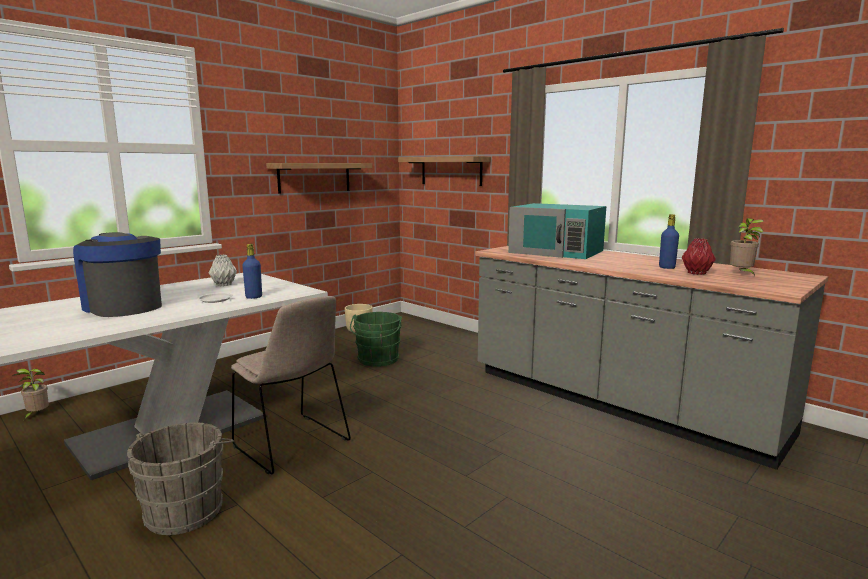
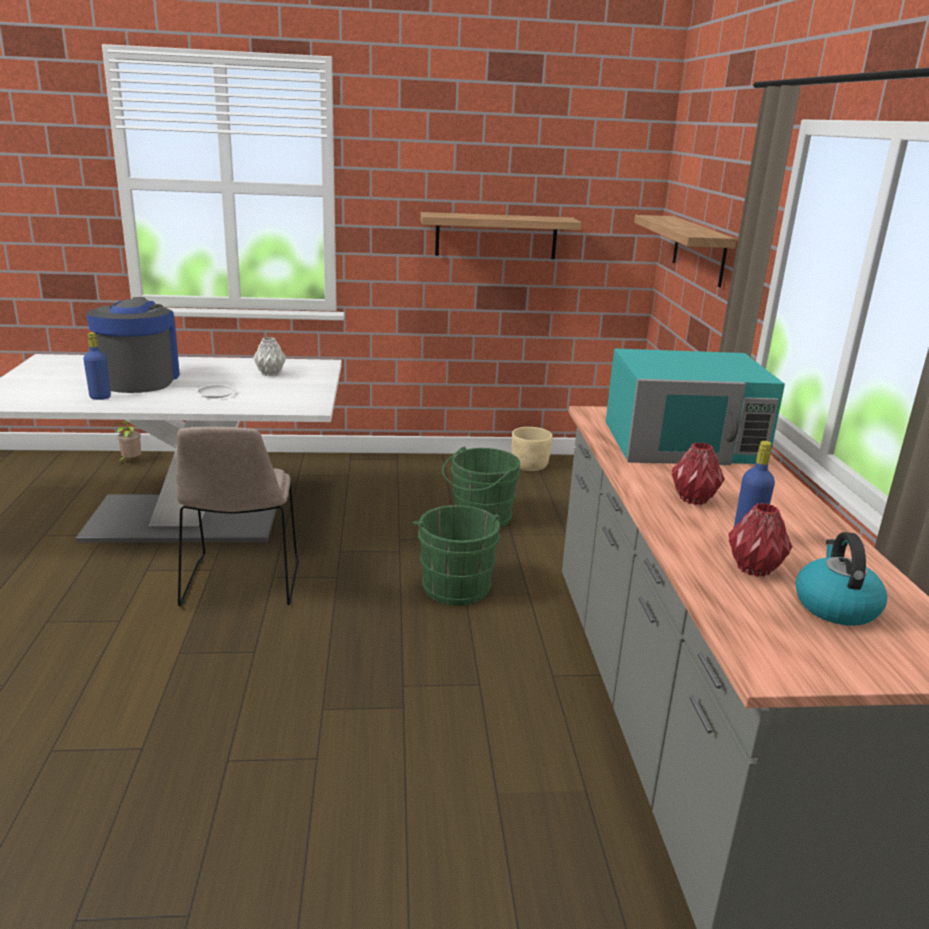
camera: 40 degrees right, 10 degrees up
grey bucket [127,422,234,535] -> none
blue bottle [242,244,262,299] -> blue bottle moved to [83,332,111,400]
turquoise microwave [508,203,606,259] -> turquoise microwave turned 75 degrees counterclockwise [606,348,785,465]
potted plant [730,218,764,276] -> kettle [796,532,888,626]
none -> green bucket [412,505,501,605]
none -> red vase [672,442,725,505]

